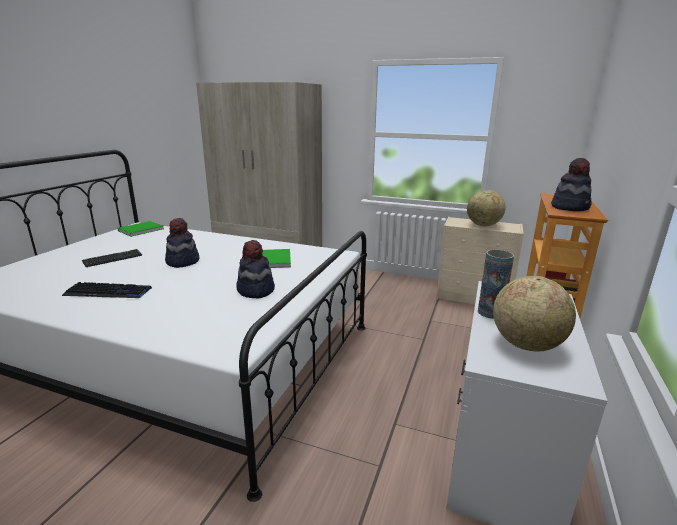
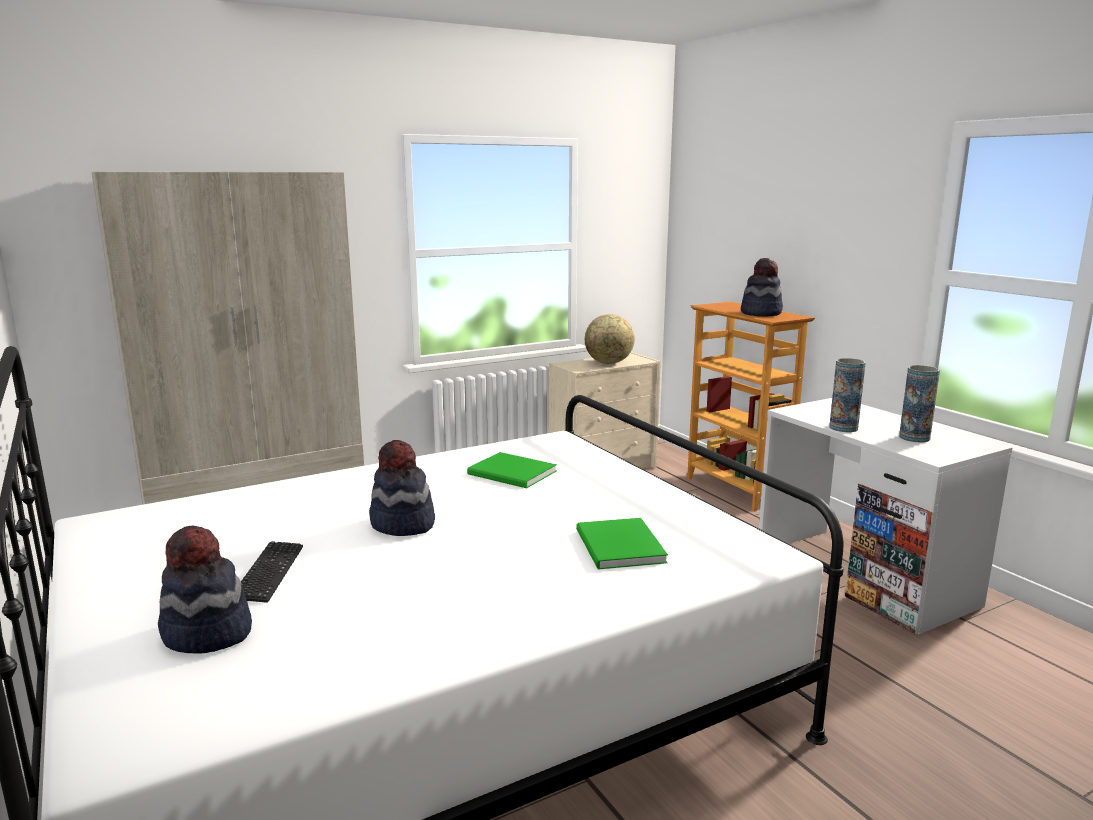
camera: 50 degrees left, 5 degrees down
keyboard [62,282,152,298] -> none
green book [117,221,164,237] -> green book moved to [576,518,668,569]
hat [236,240,275,299] -> hat moved to [158,525,252,654]
globe [493,276,576,351] -> vase [899,365,940,442]

